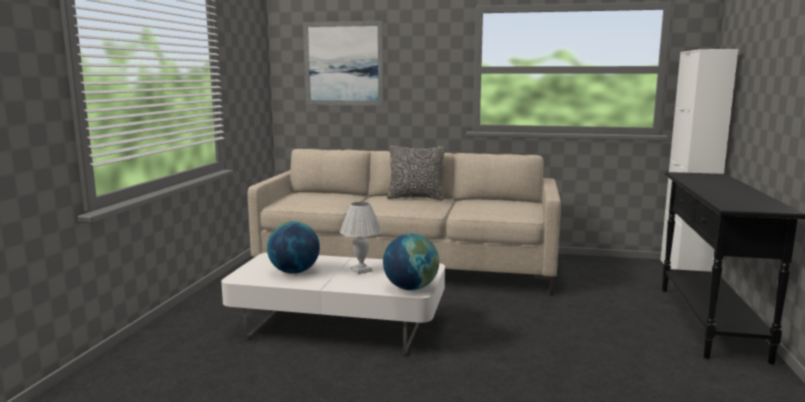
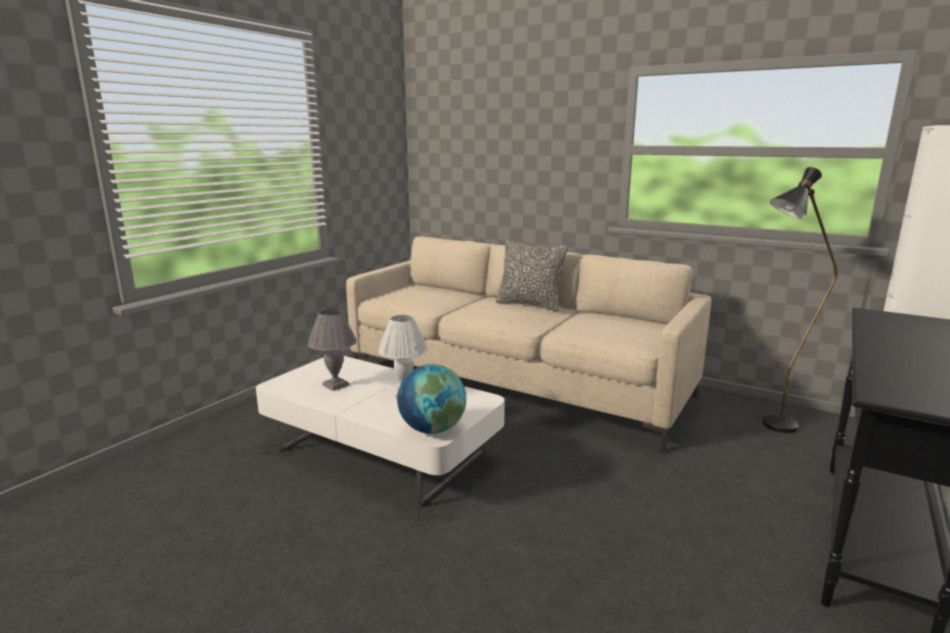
camera: 20 degrees right, 5 degrees up
globe [267,221,320,274] -> grey table lamp [308,309,357,391]
picture [303,21,384,106] -> none
none -> black floor lamp [762,167,838,433]

